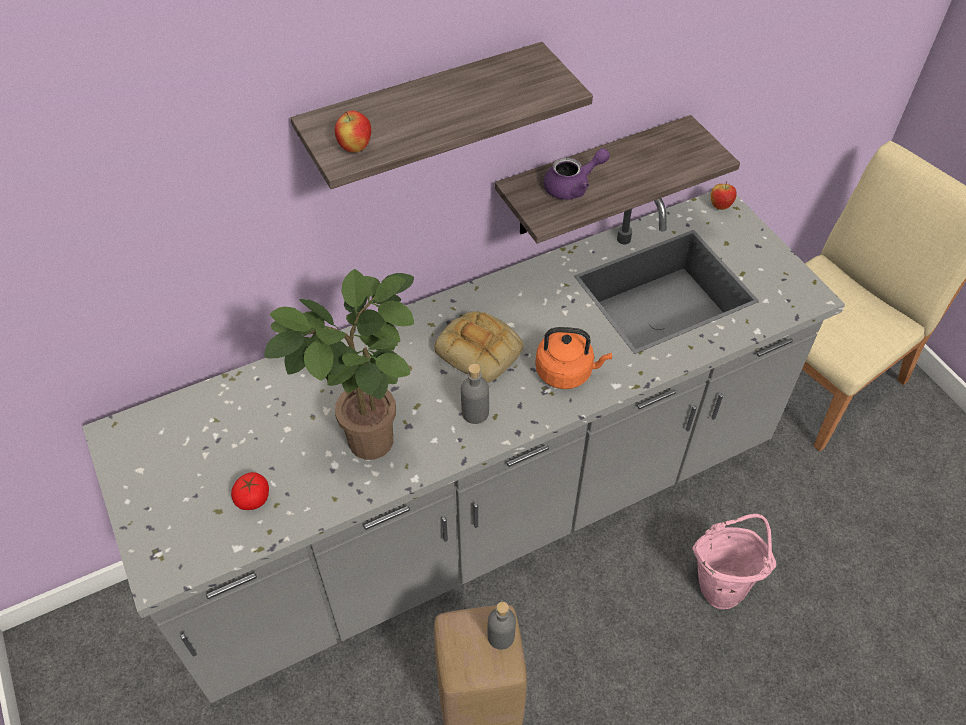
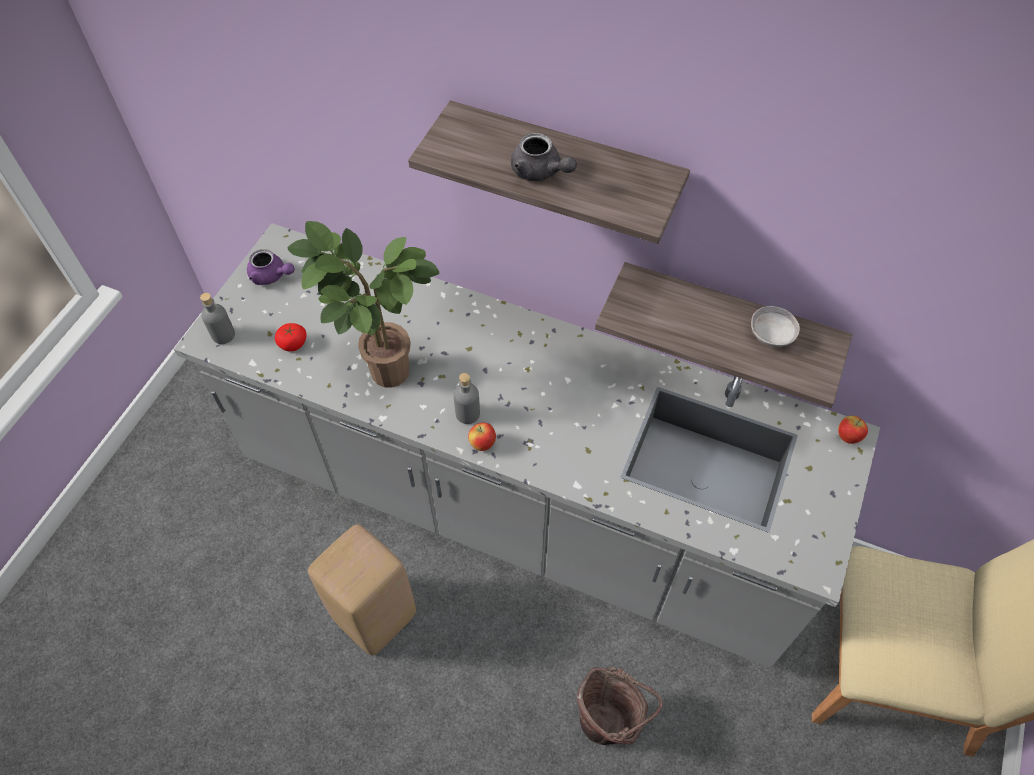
camera: 50 degrees right, 5 degrees up
apple [335,111,371,153] -> apple moved to [468,423,496,451]
bread [434,311,524,383] -> none
grey bottle [487,602,516,650] -> grey bottle moved to [200,293,235,344]
orange kettle [535,327,612,389] -> none
purple teapot [544,148,610,200] -> purple teapot moved to [247,249,295,285]
pink bucket [692,514,776,609] -> brown bucket [577,667,663,745]
none -> grey teapot [511,133,577,181]
none -> grey bowl [751,306,800,347]

